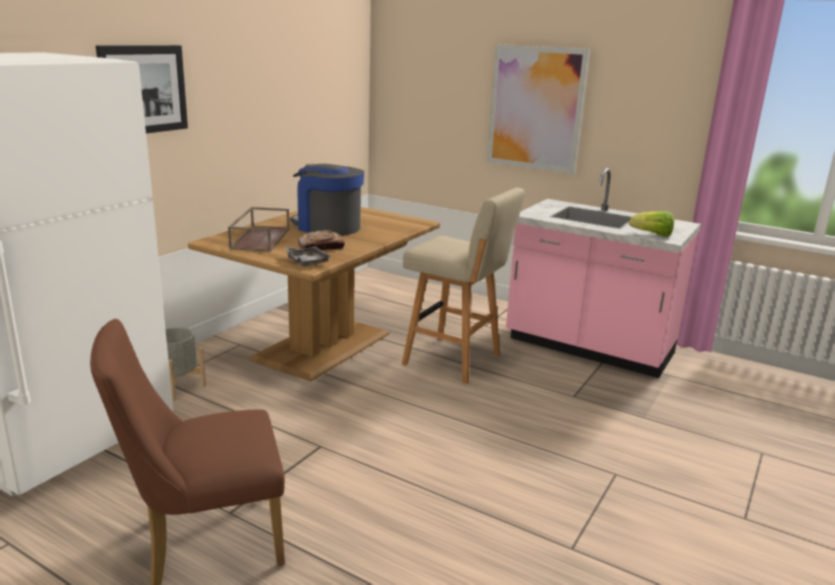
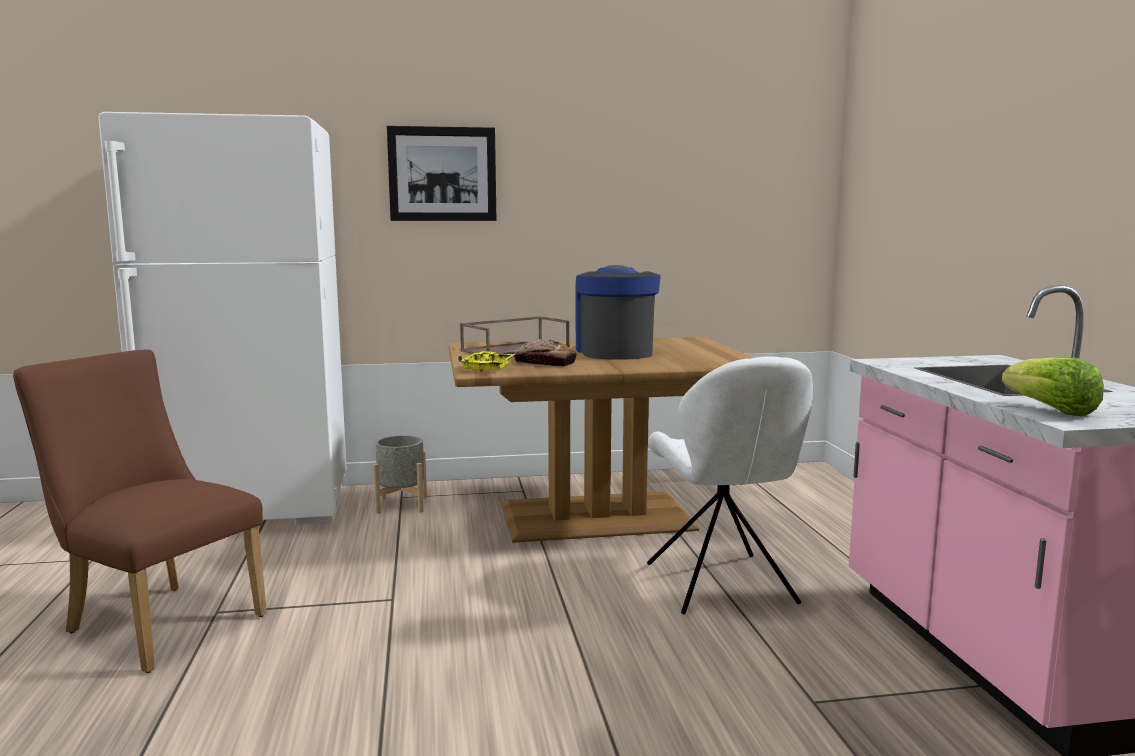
camera: 50 degrees right, 10 degrees down
grey tray [284,246,332,267] -> yellow tray [458,351,515,372]
beige stool [402,188,525,384] -> white chair [647,357,813,614]
picture [487,44,590,174] -> none

